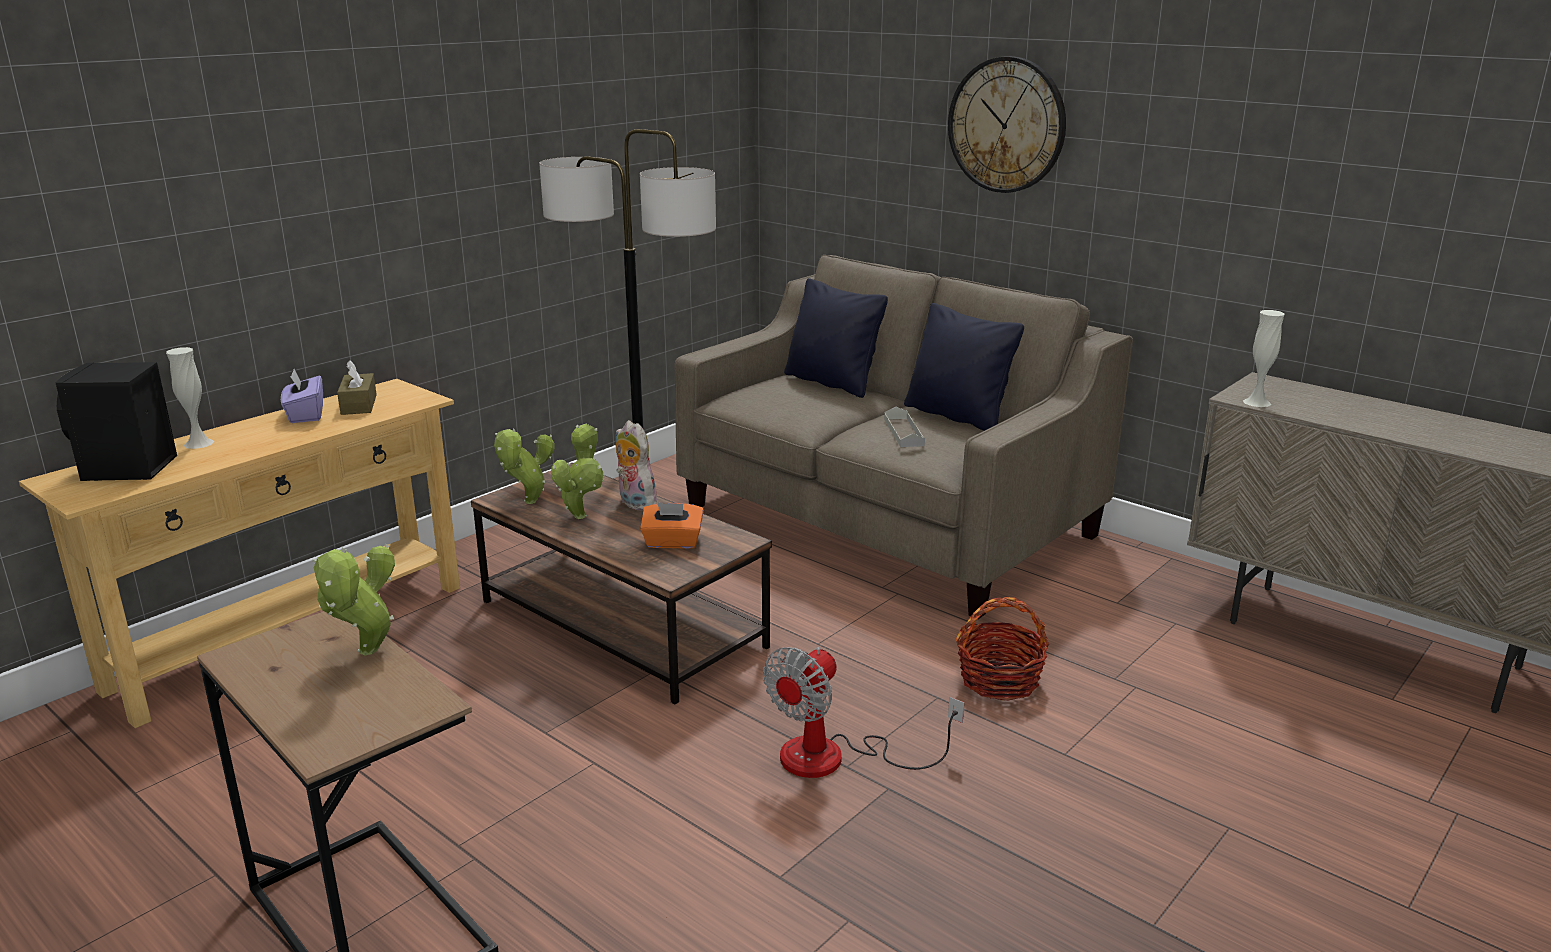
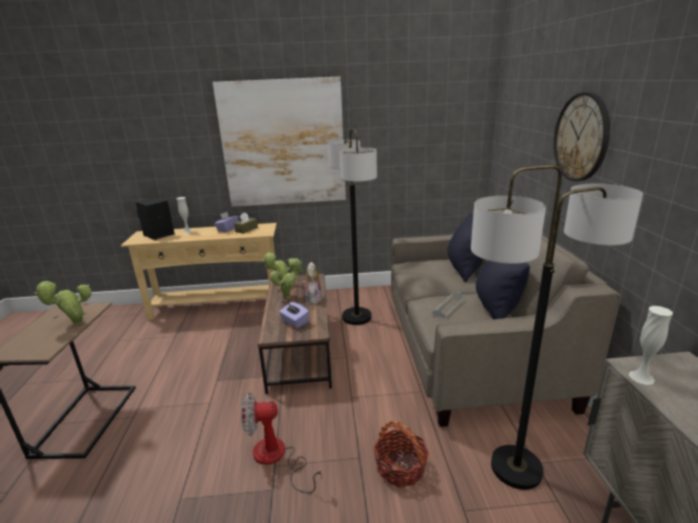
camera: 45 degrees right, 0 degrees up
orange tissue box [640,502,704,549] -> purple tissue box [279,302,309,328]
none -> picture [213,76,346,207]
none -> floor lamp [471,165,643,490]

